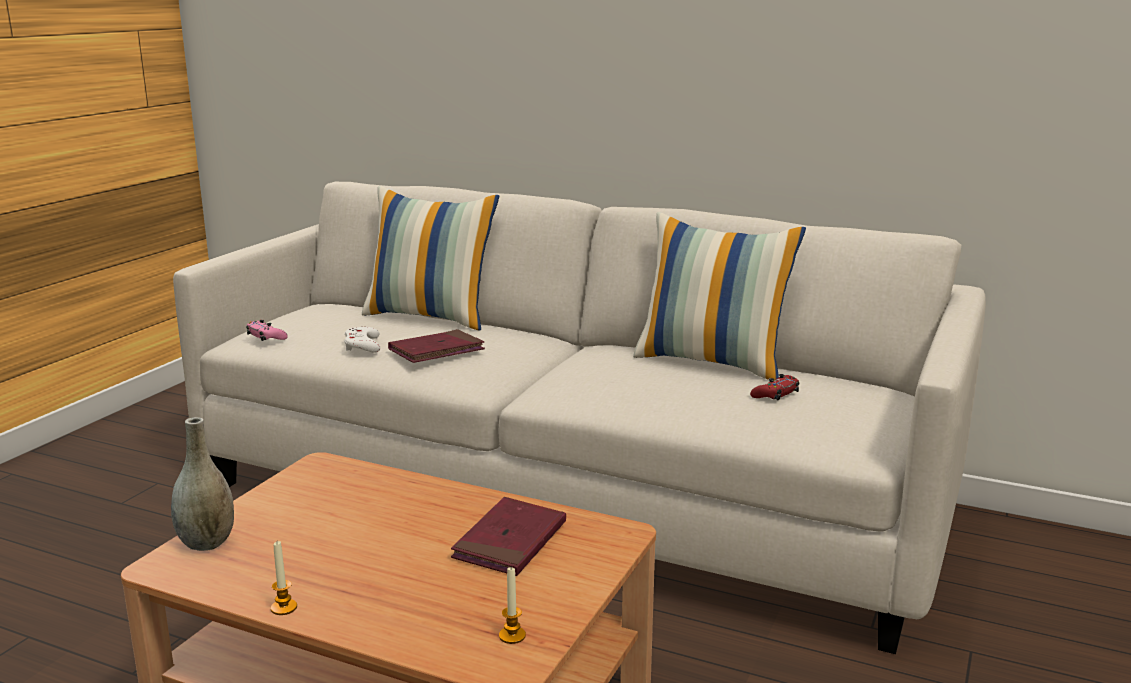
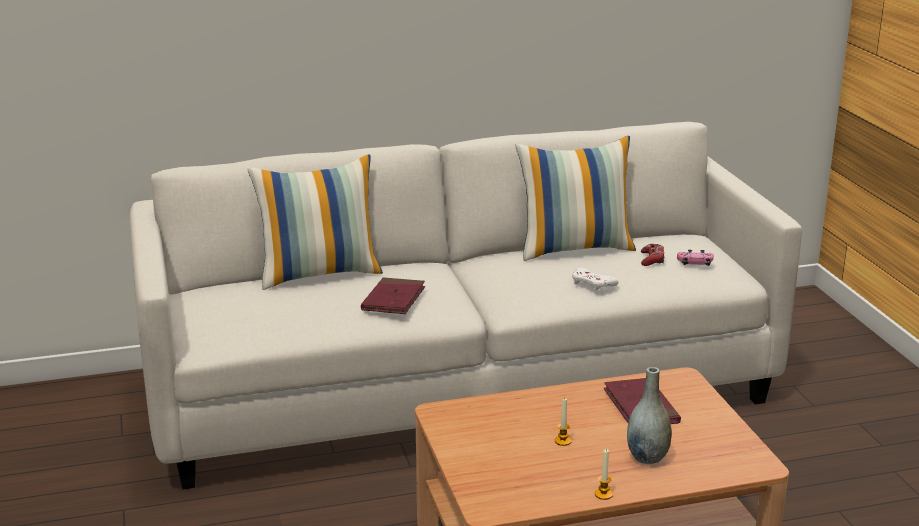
camera: 40 degrees left, 5 degrees up
grey vase [171,417,234,551] -> grey vase moved to [627,367,672,464]
pink game controller [246,320,288,341] -> pink game controller moved to [677,250,714,266]
white game controller [344,327,380,353] -> white game controller moved to [572,268,618,291]
candle [499,567,526,644] -> candle moved to [555,398,572,446]

